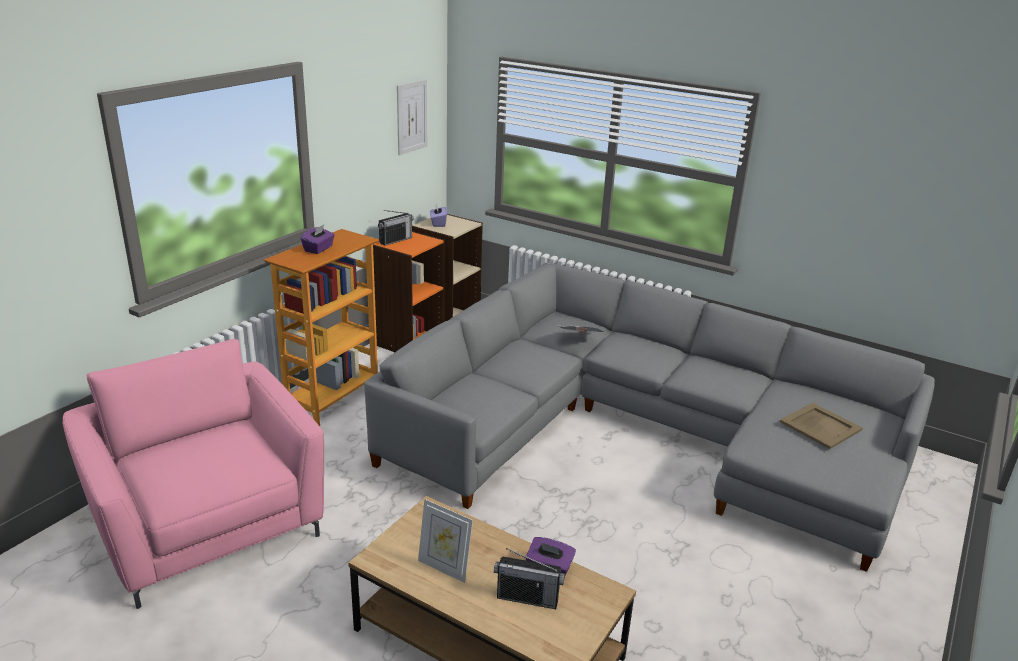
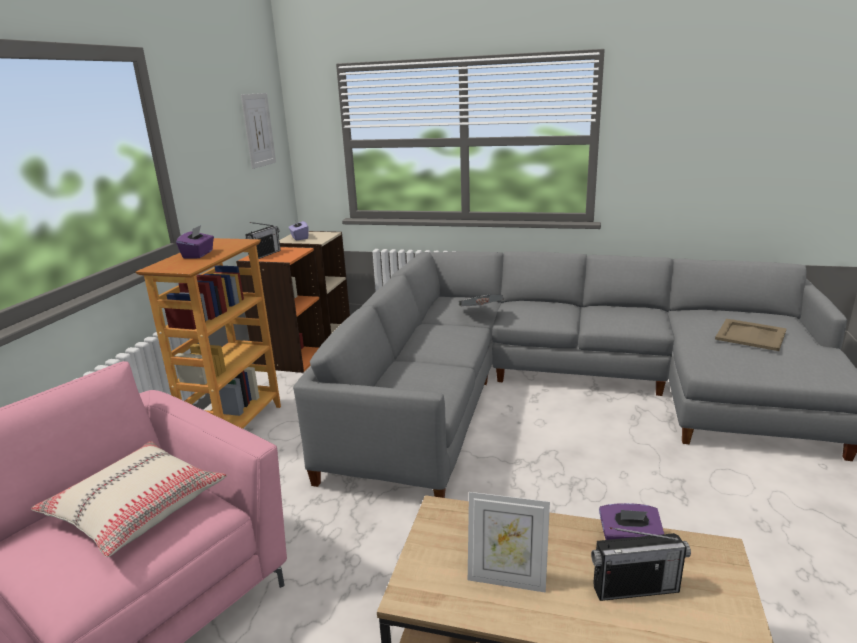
camera: 15 degrees left, 5 degrees down
none -> beige pillow [31,441,227,557]

